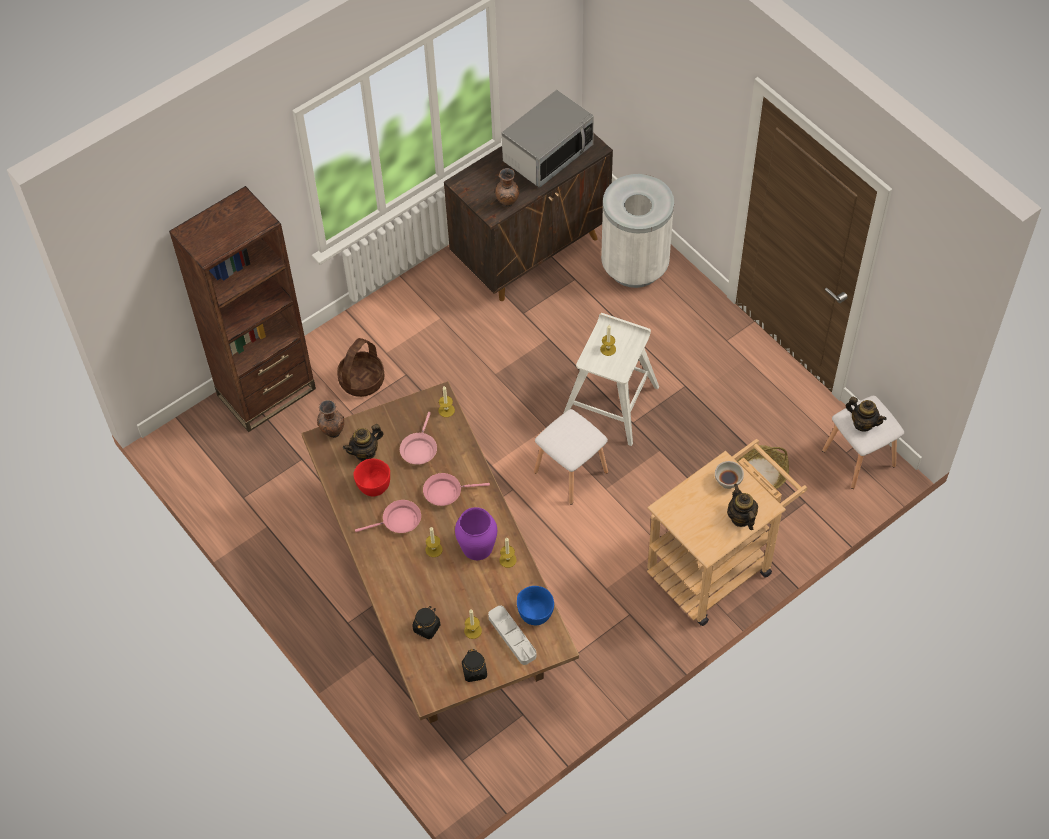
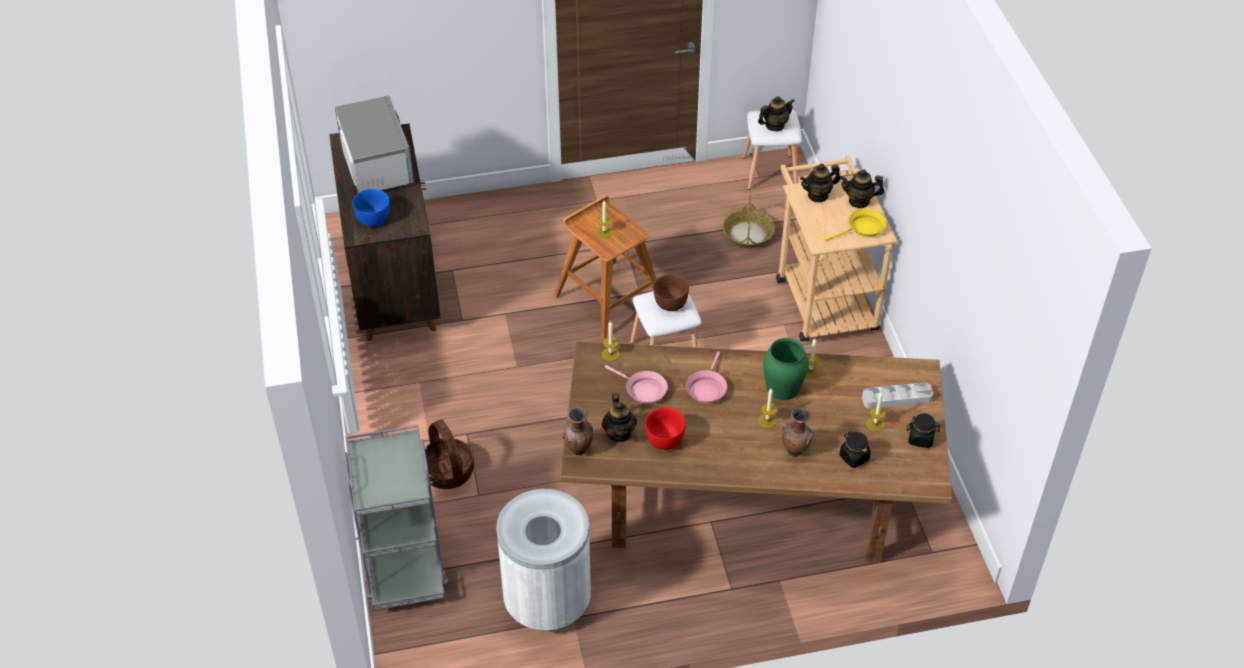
camera: 65 degrees left, 10 degrees down
brown bookcase [169,186,316,432] -> grey cart [343,425,448,611]
pink frying pan [355,500,421,533] -> none
purple vase [455,507,497,560] -> green vase [763,338,809,400]
brown vase [495,168,519,207] -> brown vase moved to [782,407,814,457]
blue bowl [517,586,554,625] -> blue bowl moved to [352,189,390,226]
white stool [563,313,659,446] -> brown stool [554,195,657,340]
white trash can [601,174,674,288] -> white trash can moved to [496,489,591,632]
white bowl [715,461,744,489] -> teapot [800,164,840,202]
none -> brown bowl [653,274,689,311]
none -> yellow frying pan [825,209,887,241]

